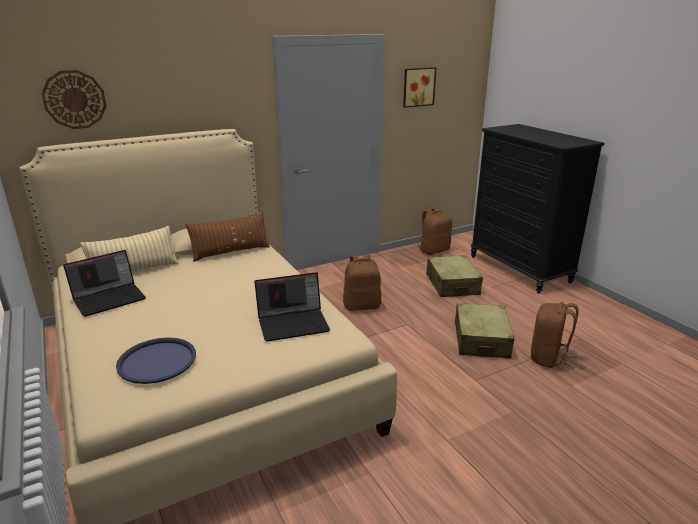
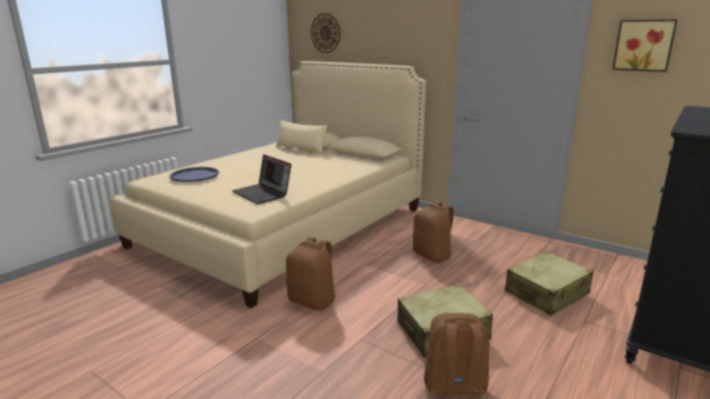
camera: 65 degrees right, 5 degrees down
laptop [63,250,146,317] -> none
brown pillow [185,211,270,262] -> none
brown backpack [417,208,452,255] -> brown backpack moved to [286,236,336,311]

